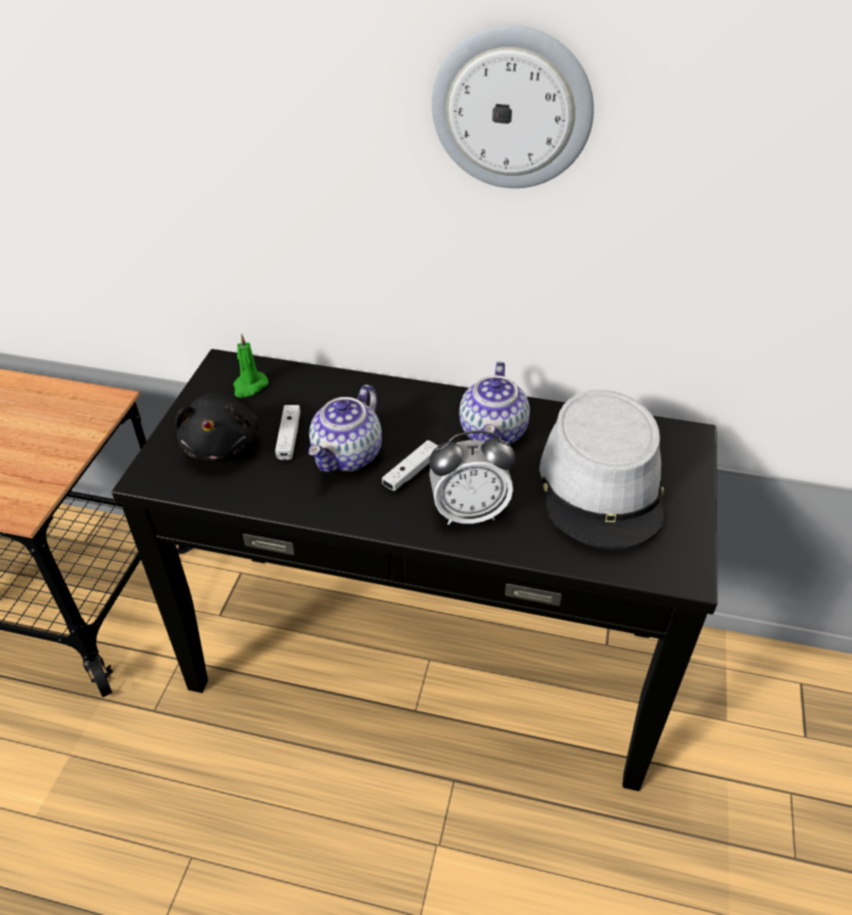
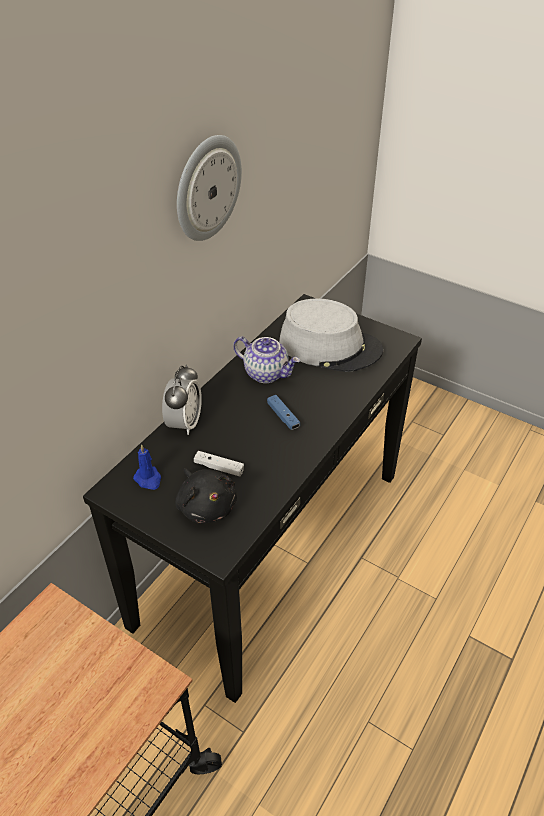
camera: 70 degrees left, 0 degrees up
black plush toy [175,393,259,461] -> black plush toy turned 45 degrees clockwise [175,468,237,524]
green candle [233,334,269,398] -> blue candle [133,444,161,490]
teapot [309,385,382,472] -> none
white game controller [382,440,438,491] -> blue game controller [267,395,300,430]
alarm clock [429,431,515,525] -> alarm clock moved to [162,365,202,435]

